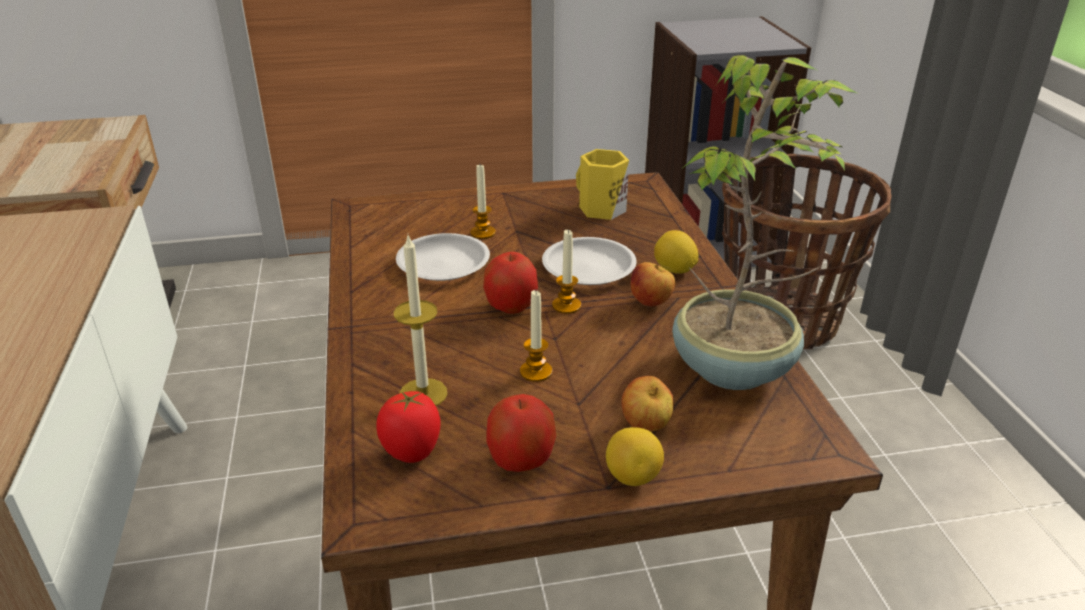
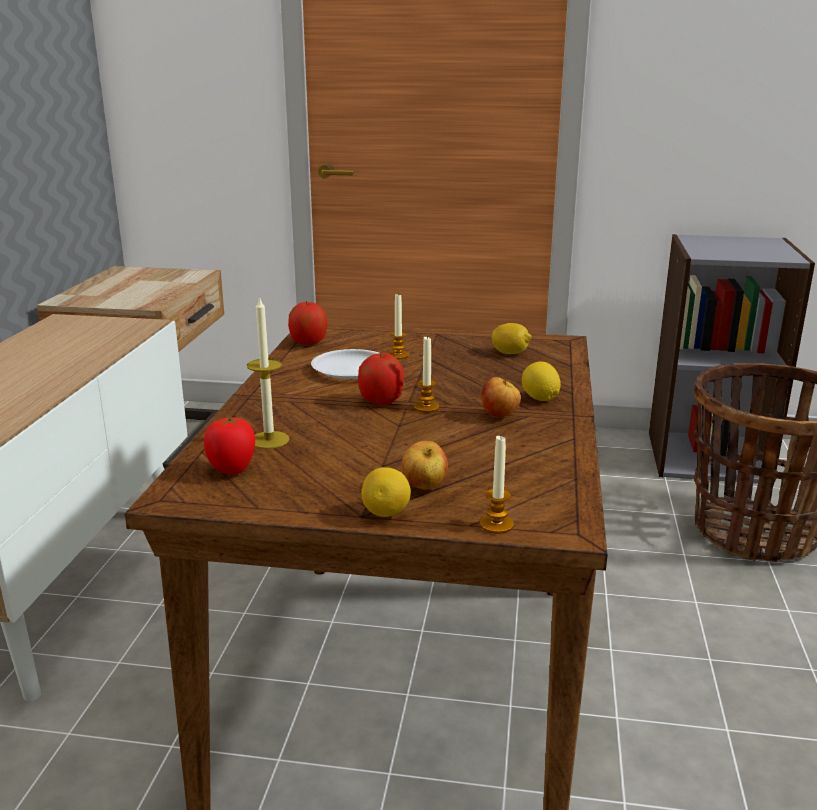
camera: 20 degrees right, 10 degrees down
apple [487,394,556,472] -> apple moved to [288,301,328,345]
candle [520,290,552,382] -> candle moved to [480,436,514,534]
white plate [542,237,637,285] -> none
yellow mug [576,149,629,220] -> lemon [491,323,532,354]
potted plant [672,54,859,390] -> none

